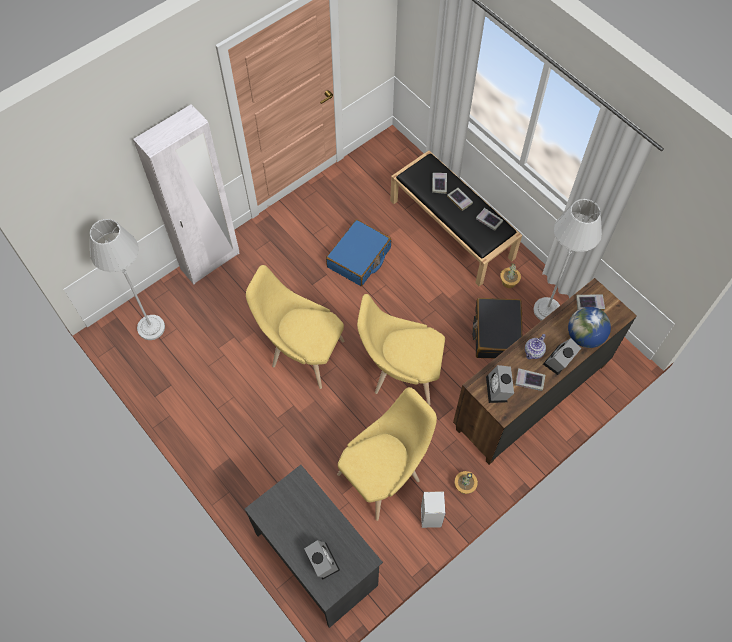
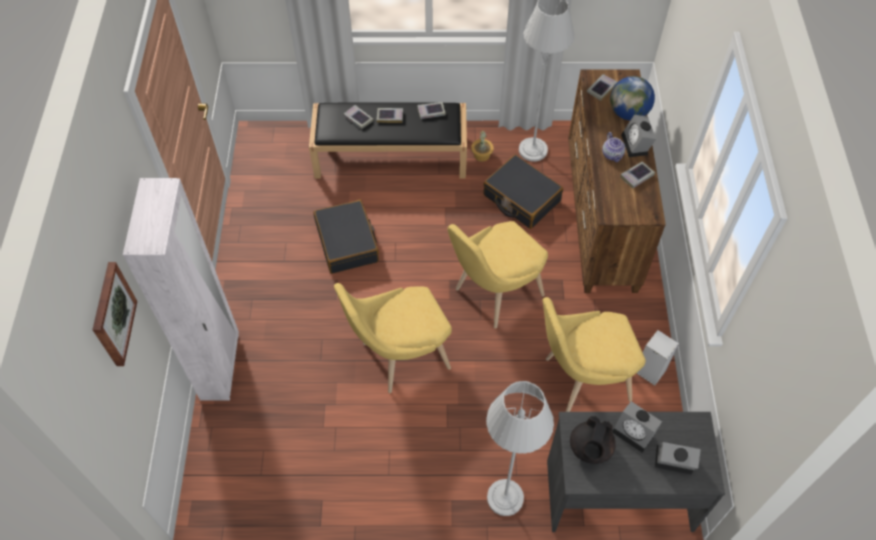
camera: 50 degrees left, 5 degrees down
grey floor lamp [90,219,165,340] -> grey floor lamp moved to [486,381,554,516]
blue suitcase [326,219,391,286] -> black suitcase [313,200,379,274]
yellow chair [337,387,437,521] -> yellow chair turned 105 degrees counterclockwise [543,297,646,412]
potted plant [454,471,478,494] -> none
alarm clock [486,365,514,403] -> alarm clock moved to [612,401,662,453]
none -> picture [92,262,137,366]
none -> black teapot [570,416,616,464]

